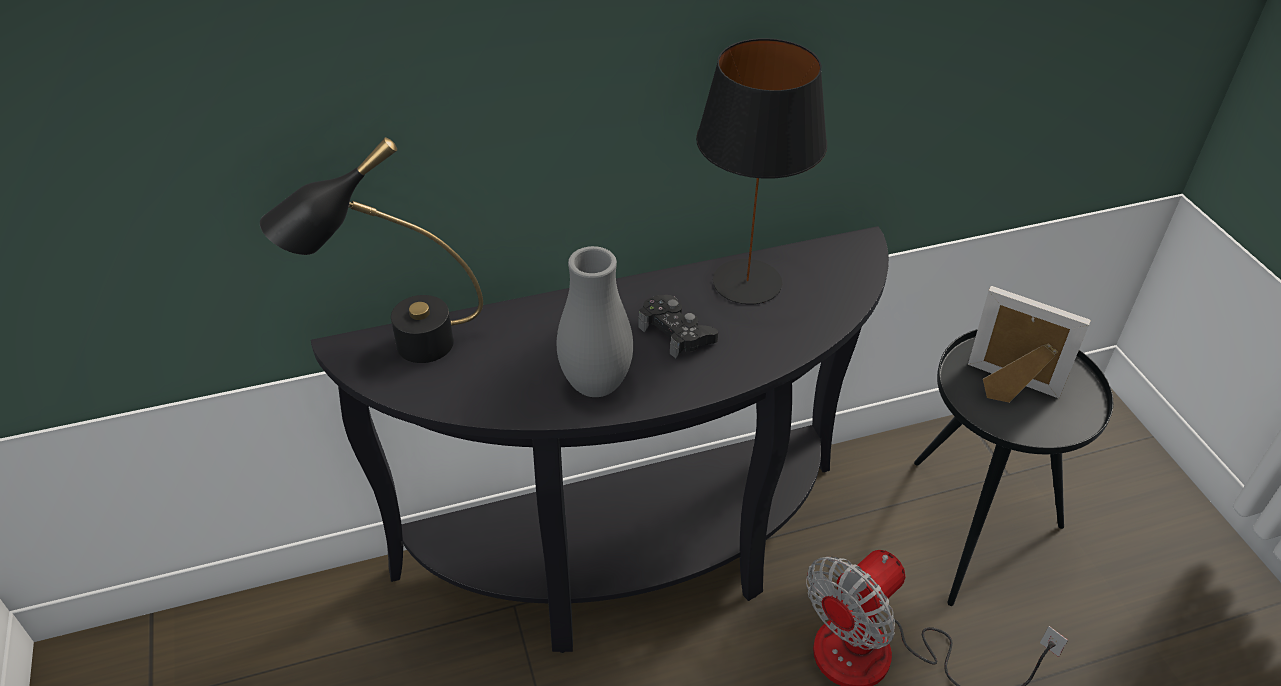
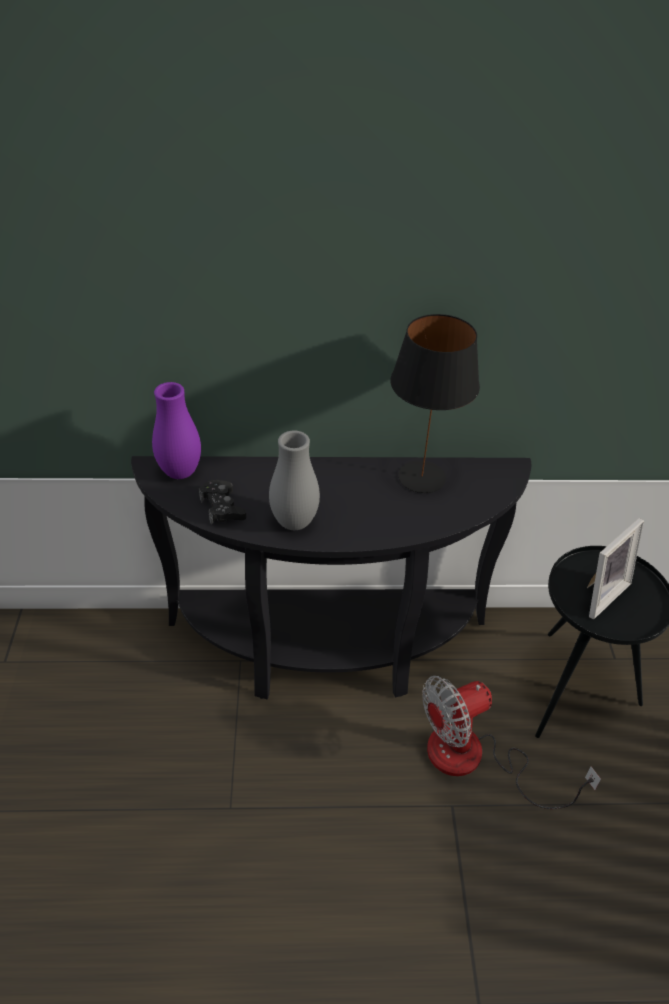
camera: 15 degrees right, 0 degrees up
black table lamp [260,137,483,363] -> purple vase [152,382,201,479]
black game controller [638,295,718,358] -> black game controller moved to [199,480,246,525]
picture frame [968,286,1091,403] -> picture frame turned 90 degrees clockwise [587,518,644,619]

